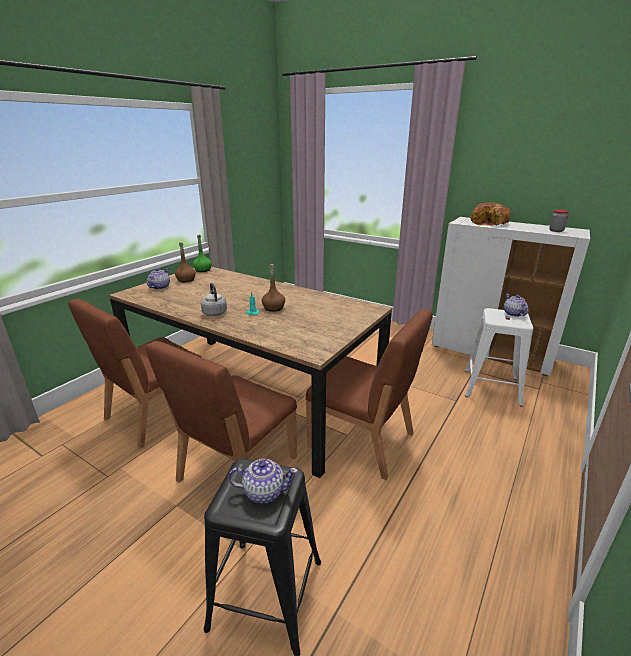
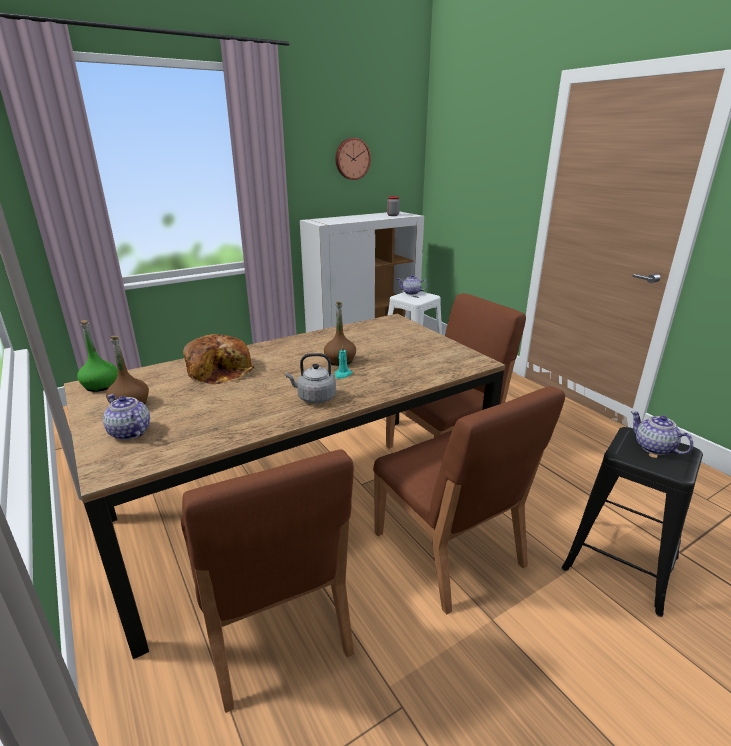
camera: 65 degrees left, 0 degrees up
teapot [228,459,298,504] -> teapot turned 60 degrees counterclockwise [630,411,693,455]
bread [470,203,510,226] -> bread moved to [183,334,255,385]
none -> wall clock [335,138,371,180]

